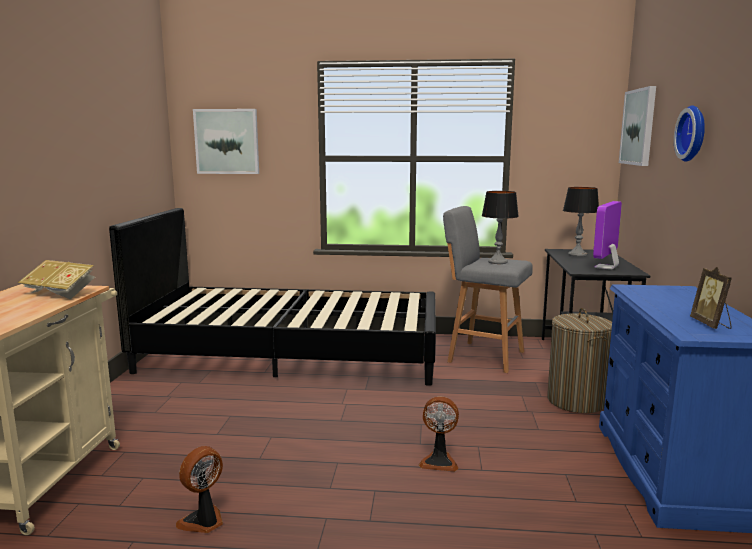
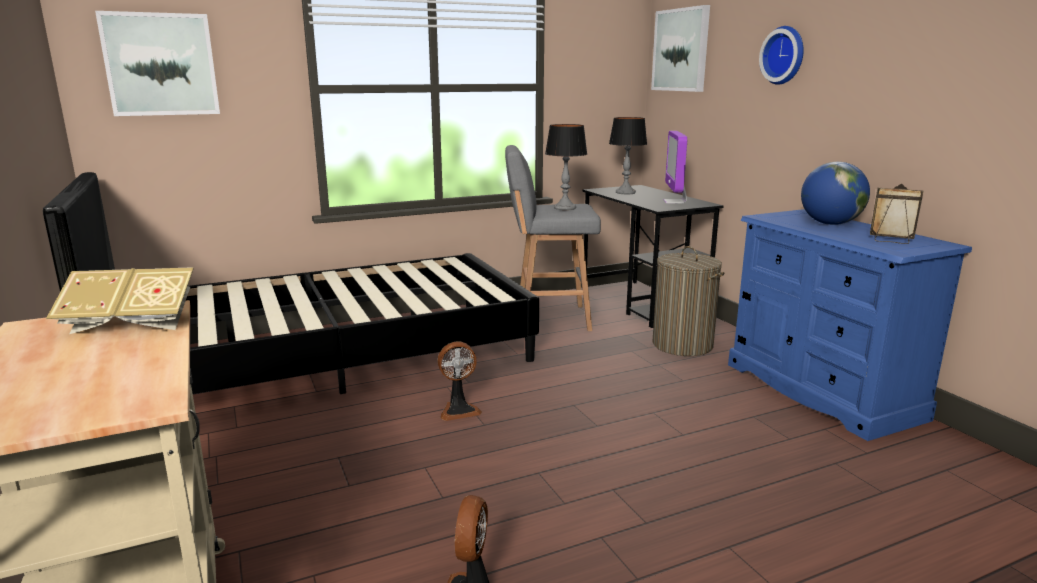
camera: 30 degrees left, 5 degrees up
fan [419,396,459,472] -> fan moved to [438,341,482,421]
picture frame [690,267,732,329] -> picture frame turned 150 degrees clockwise [870,184,924,244]
none -> globe [801,162,870,225]

